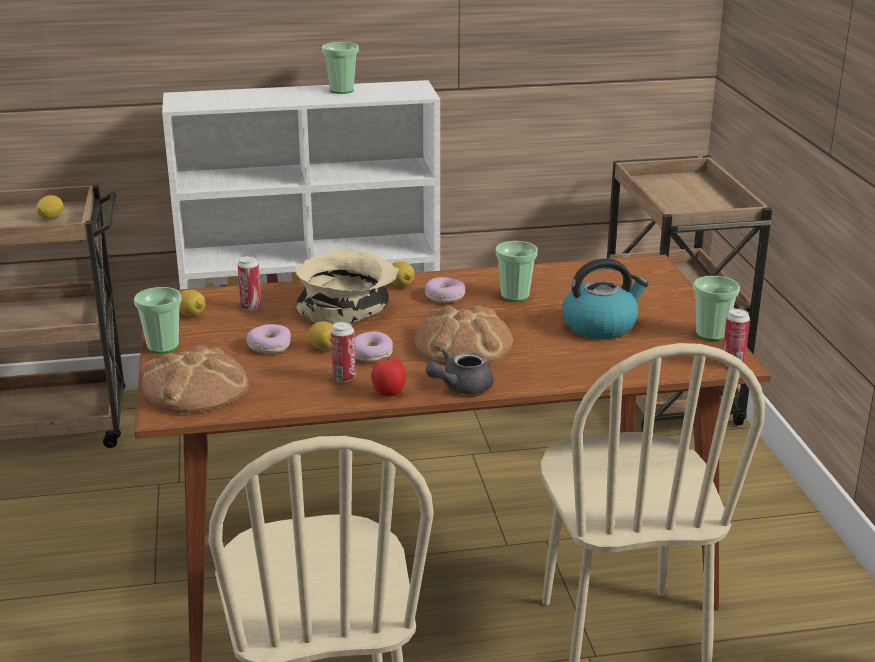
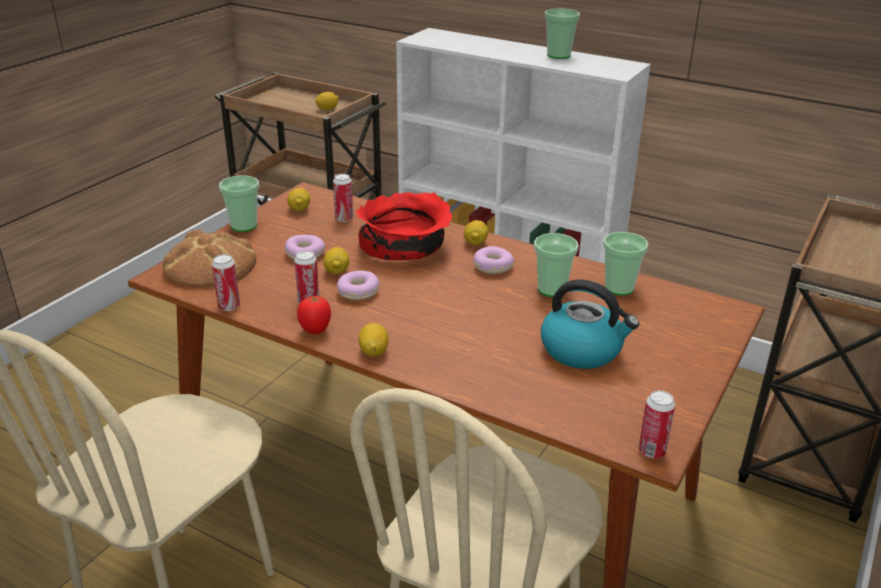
camera: 40 degrees right, 5 degrees up
beige bowl [295,247,399,324] -> red bowl [356,192,452,260]
bread [414,305,513,365] -> none
grey teapot [426,348,494,394] -> lemon [358,323,389,356]
cup [693,276,740,341] -> cup moved to [603,232,648,296]
none -> can [212,254,240,311]

